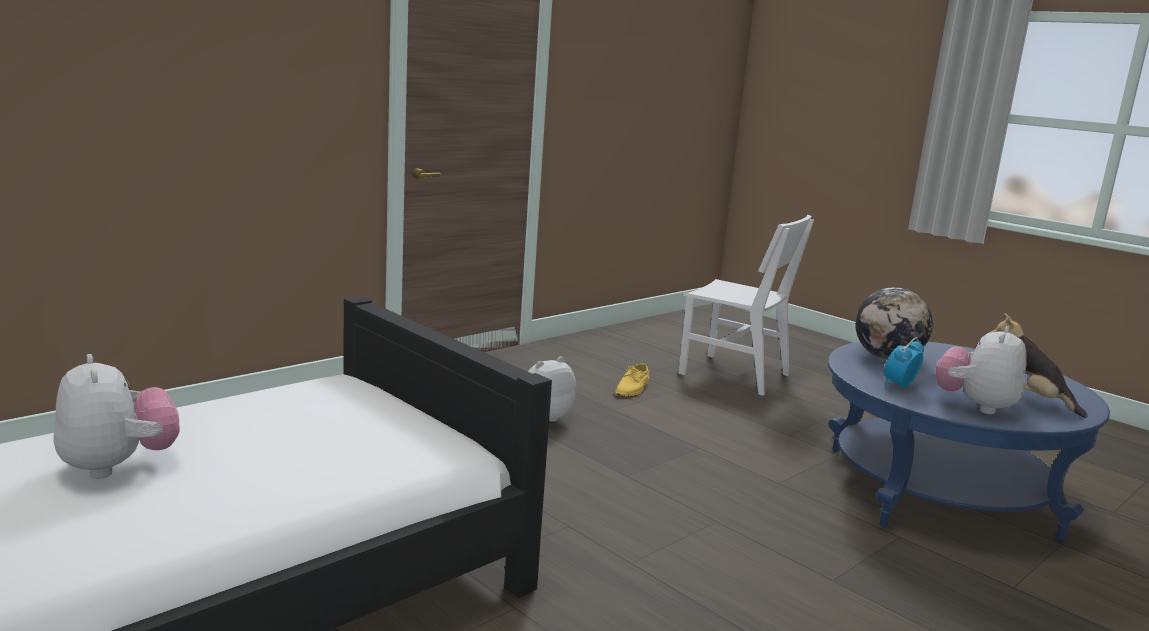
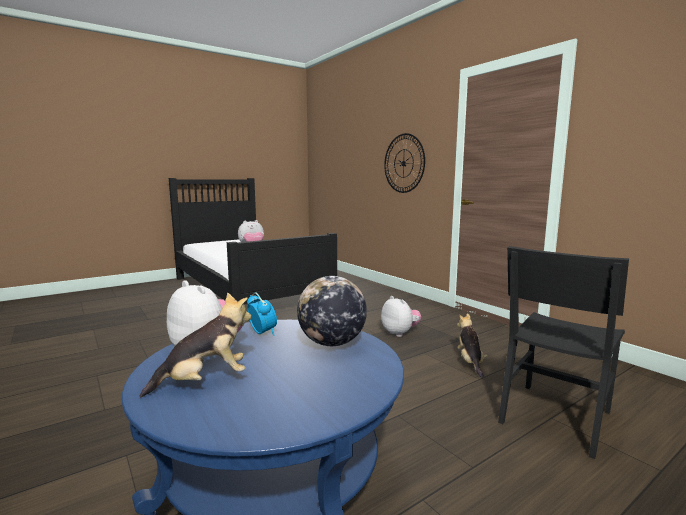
camera: 100 degrees right, 5 degrees down
yellow shoe [615,363,650,397] -> plush toy [457,313,487,378]
white chair [678,215,814,395] -> black chair [498,246,629,459]
none -> wall clock [384,133,425,193]

